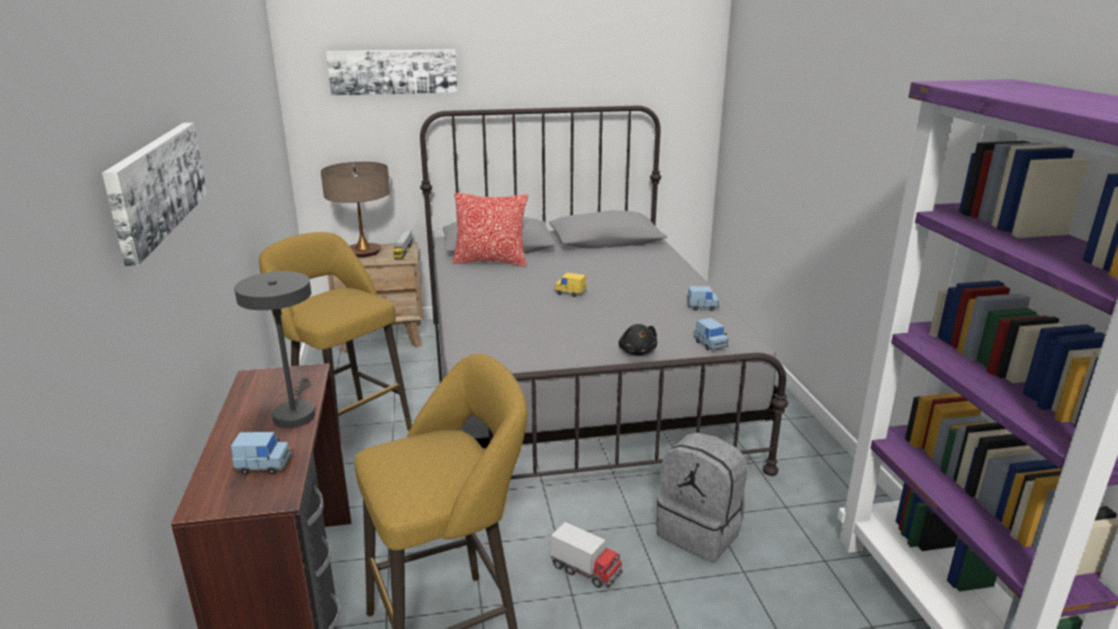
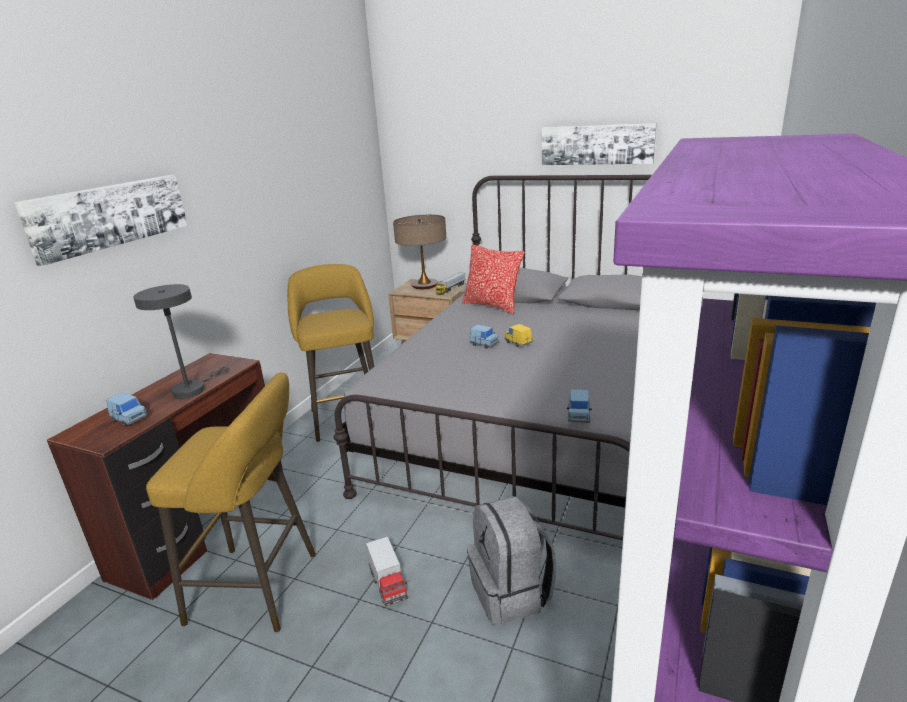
camera: 35 degrees right, 0 degrees up
picture [326,49,457,96] -> picture moved to [542,123,657,165]
black plush toy [618,324,657,355] -> none
blue toy car [687,286,719,311] -> blue toy car moved to [470,325,499,349]

